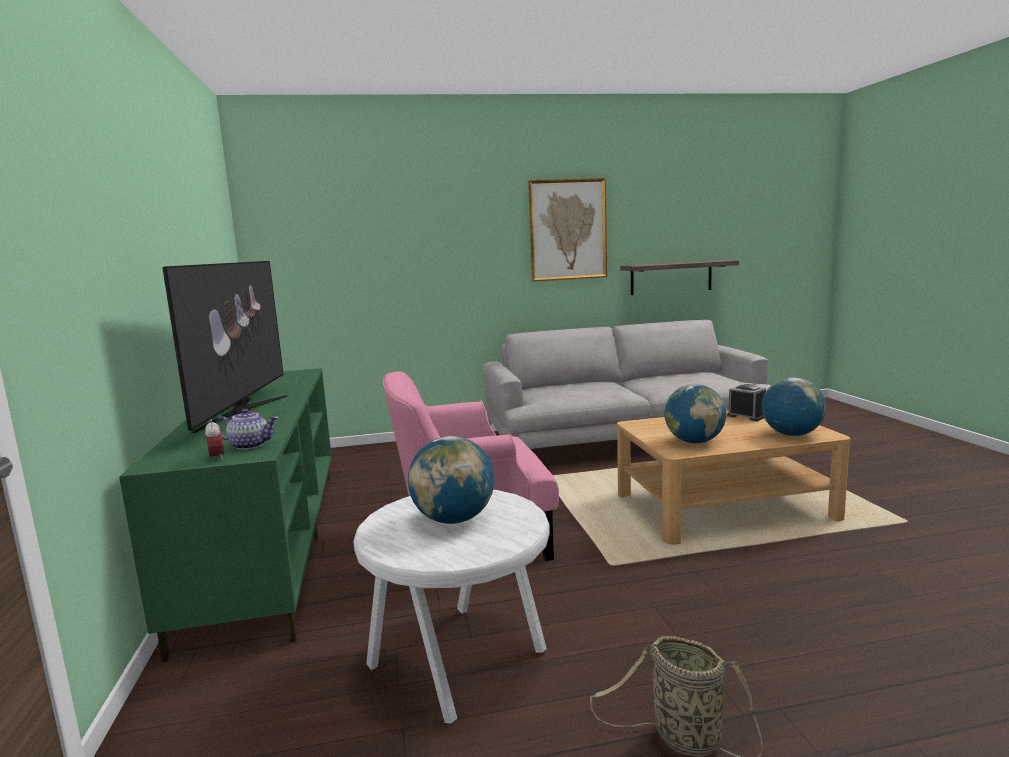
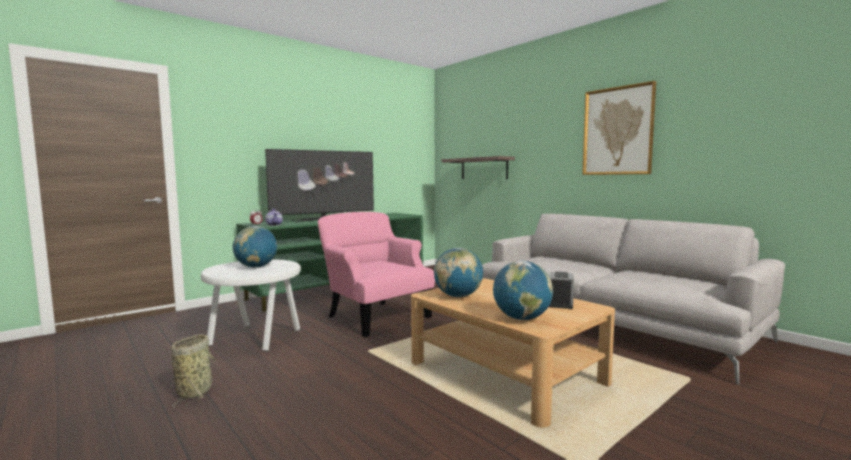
camera: 60 degrees right, 5 degrees down
shelf [620,260,739,295] -> shelf moved to [442,156,515,179]

